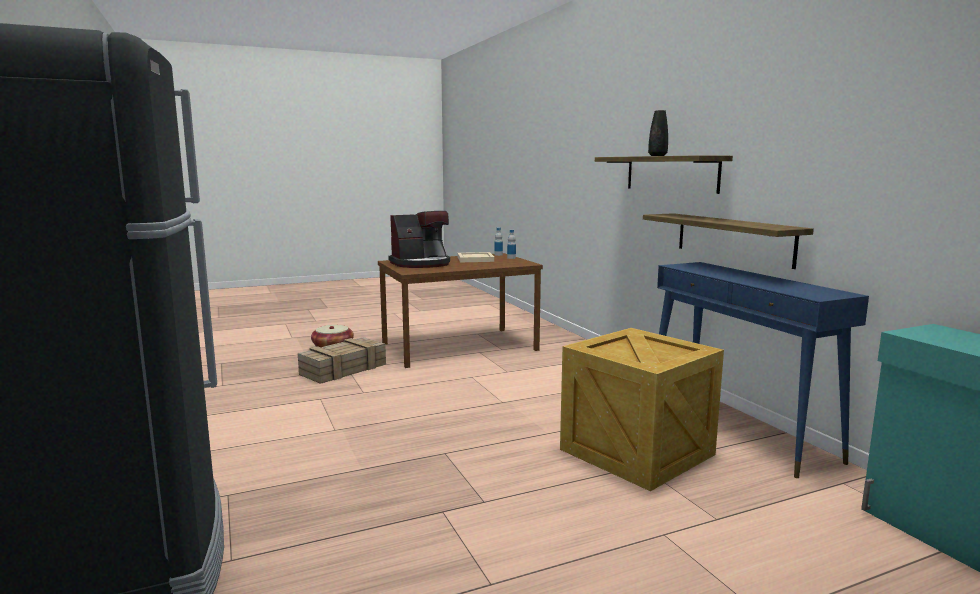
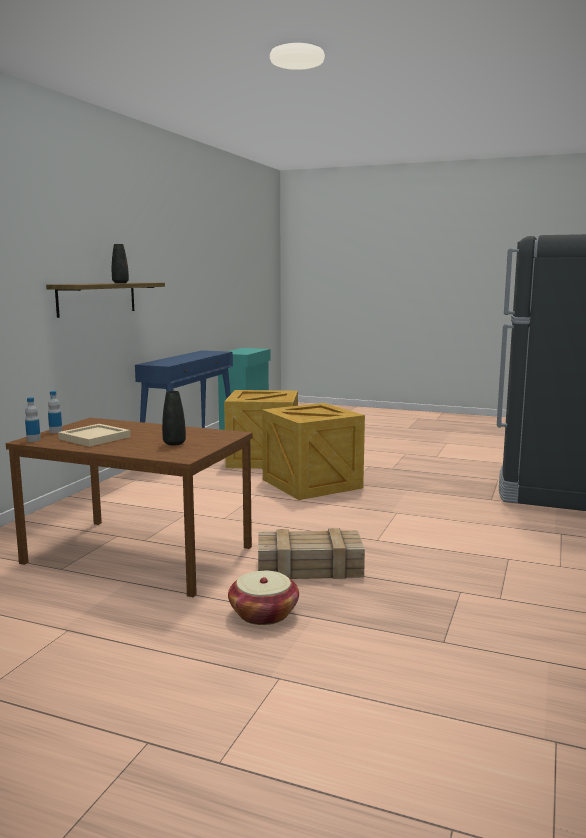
camera: 135 degrees left, 0 degrees up
coffee machine [388,211,450,268] -> black vase [162,391,186,446]
shelf [643,213,814,269] -> none
none -> crate [262,403,365,500]

